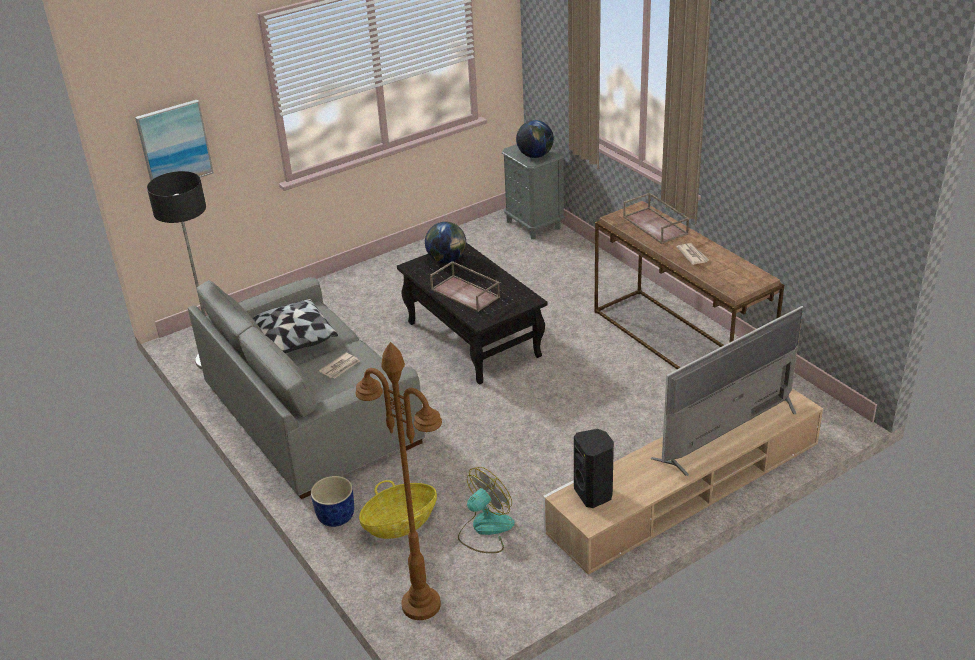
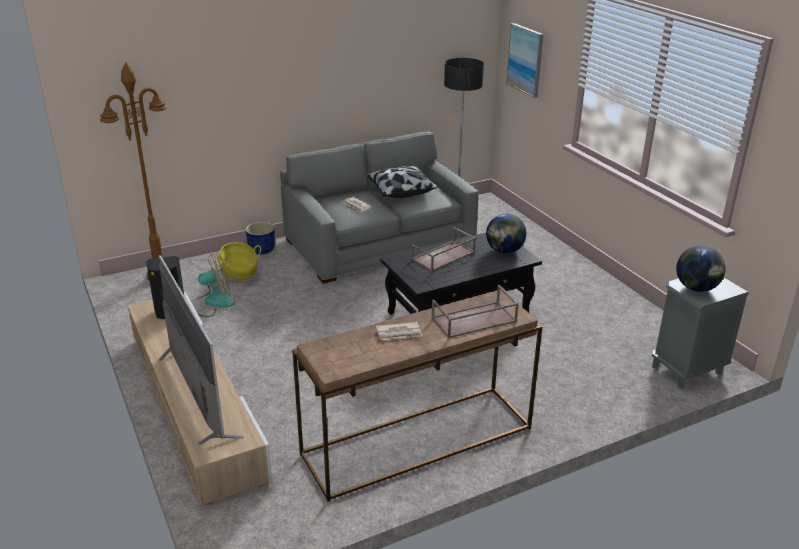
camera: 95 degrees right, 5 degrees down
fan [458,467,515,553] -> fan turned 75 degrees counterclockwise [191,254,235,317]

